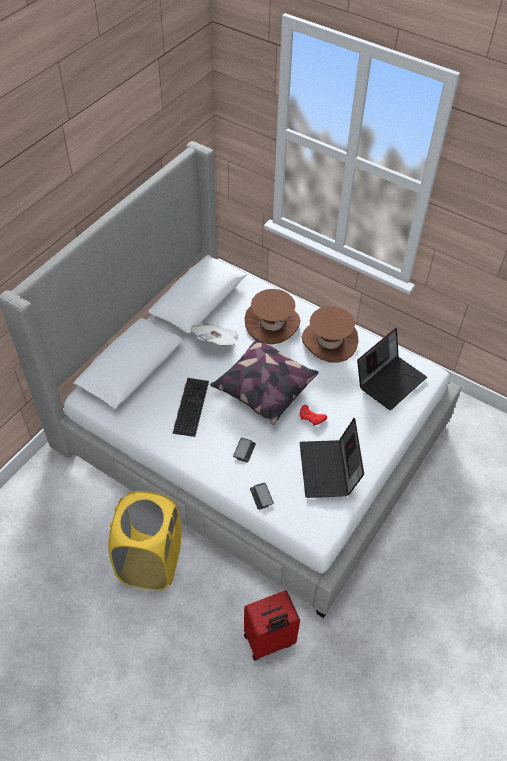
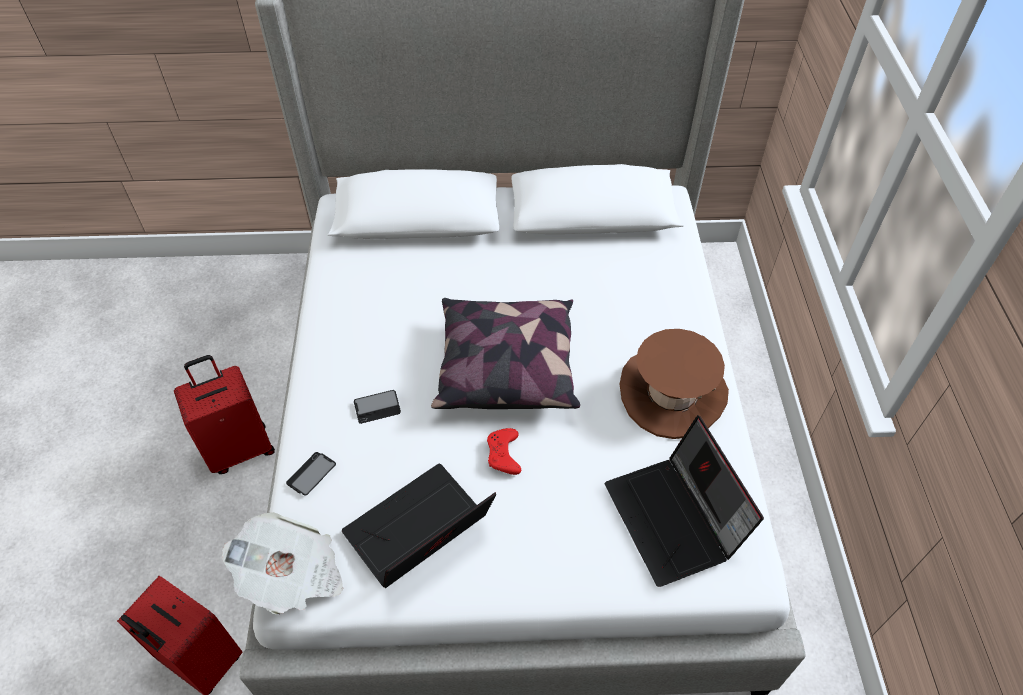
camera: 55 degrees right, 0 degrees up
yellow laundry basket [108,491,181,591] -> red suitcase [174,355,275,474]
keyboard [173,378,209,437] -> none
newspaper [191,323,238,345] -> newspaper moved to [222,512,344,615]
brown hat [245,289,300,344] -> none
laptop [357,328,427,410] -> laptop turned 60 degrees clockwise [604,415,764,587]

